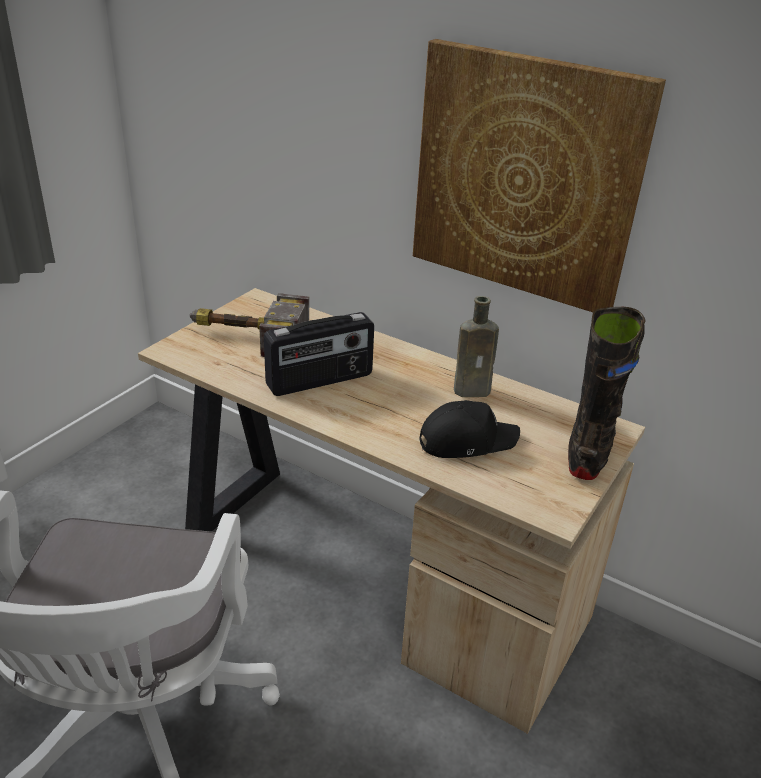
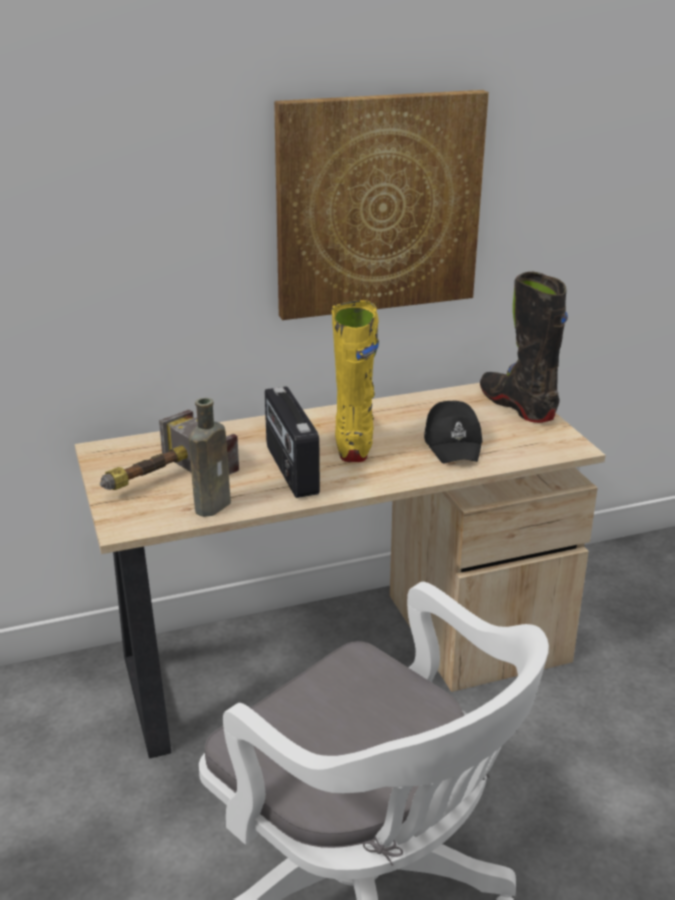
camera: 50 degrees left, 5 degrees down
radio [264,312,374,396] -> radio turned 150 degrees clockwise [265,387,320,498]
black cap [420,400,520,458] -> black cap turned 150 degrees clockwise [424,401,483,464]
brown bottle [454,296,499,397] -> brown bottle moved to [189,398,231,517]
none -> yellow boot [331,300,379,462]

